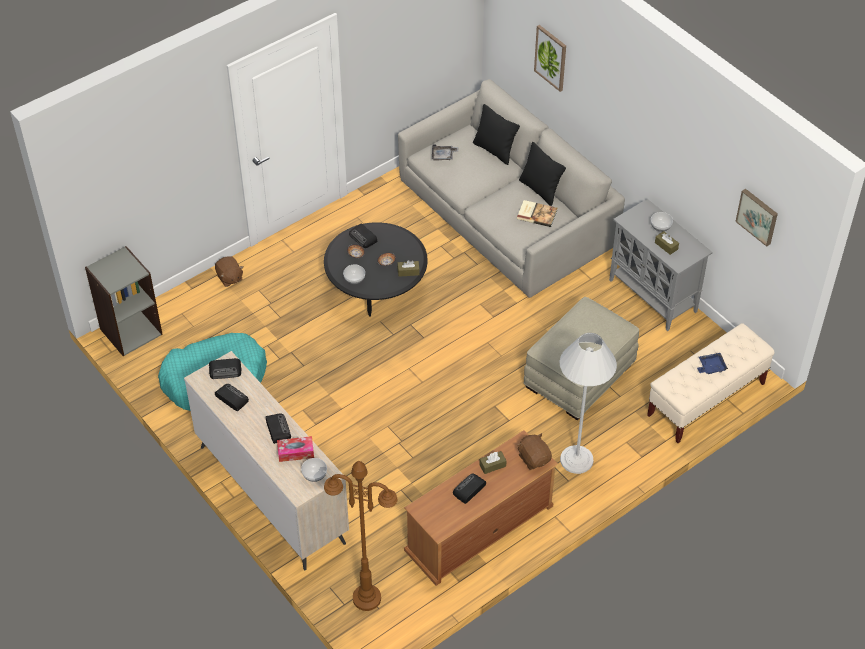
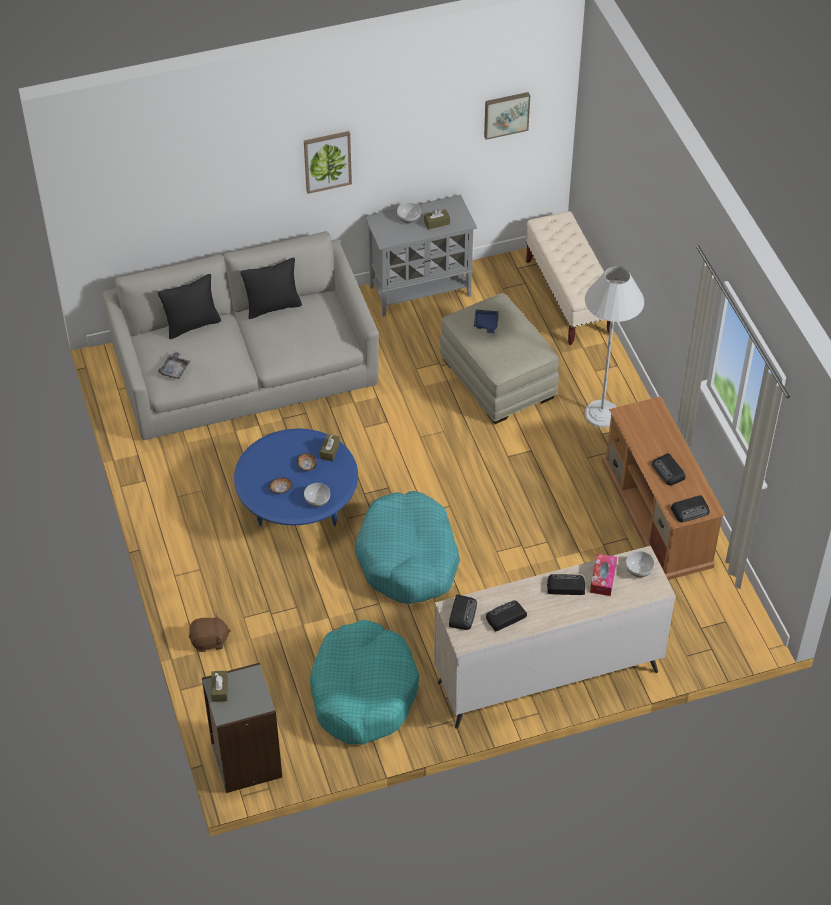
camera: 70 degrees left, 0 degrees up
black coffee table [324,222,427,317] -> blue coffee table [234,429,358,526]
brown floor lamp [324,461,397,611] -> none
radio [349,223,377,248] -> radio moved to [671,495,709,522]
brown tissue box [479,451,507,474] -> brown tissue box moved to [211,671,228,702]
book [517,200,557,227] -> none
brown plush toy [517,433,552,470] -> none
picture [534,25,566,92] -> picture moved to [304,131,352,194]
blue tray [697,353,728,374] -> blue tray moved to [474,309,499,333]
none -> turquoise dog bed [355,491,460,604]

